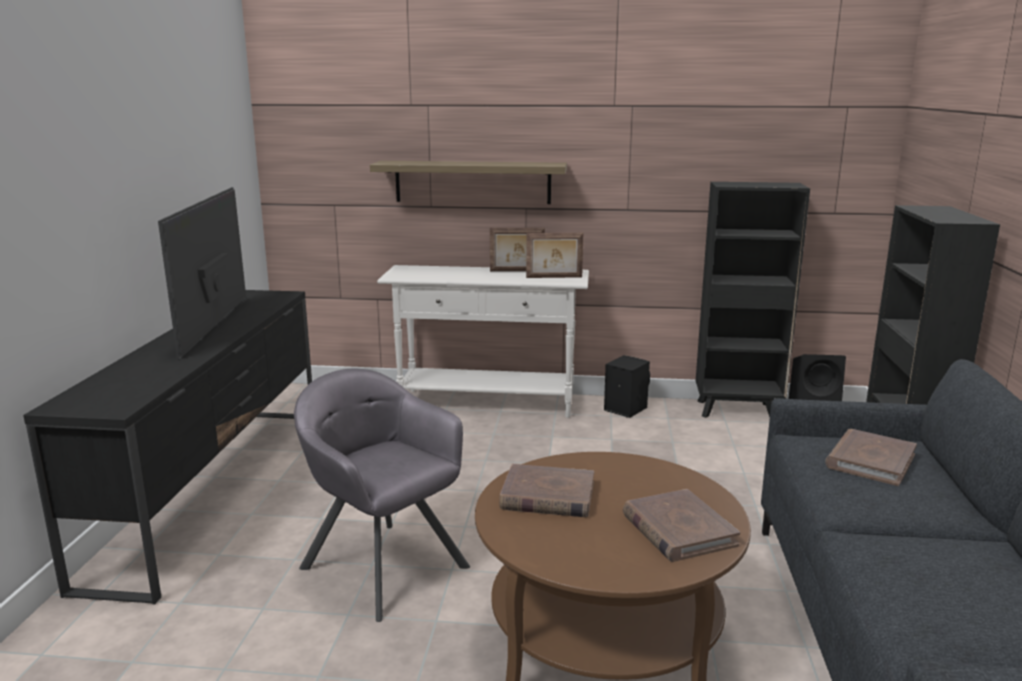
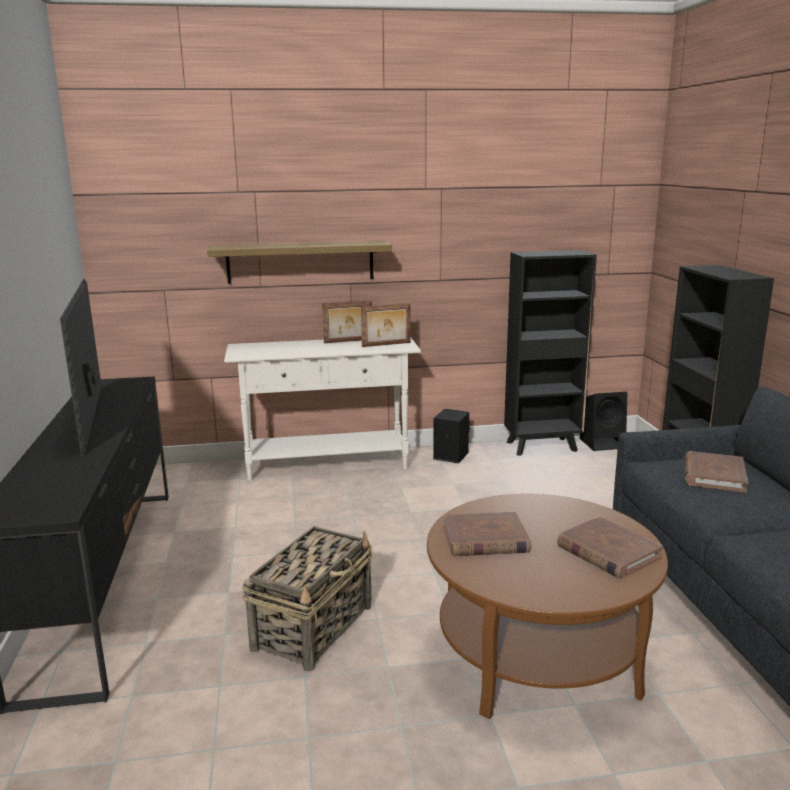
camera: 15 degrees left, 0 degrees up
grey armchair [294,369,470,622] -> basket [242,526,373,672]

